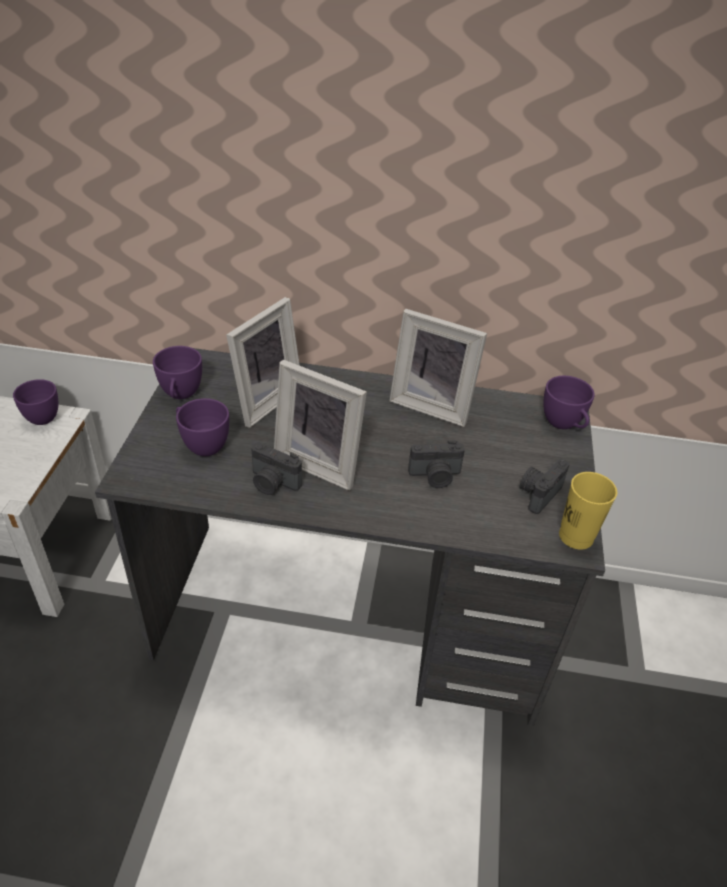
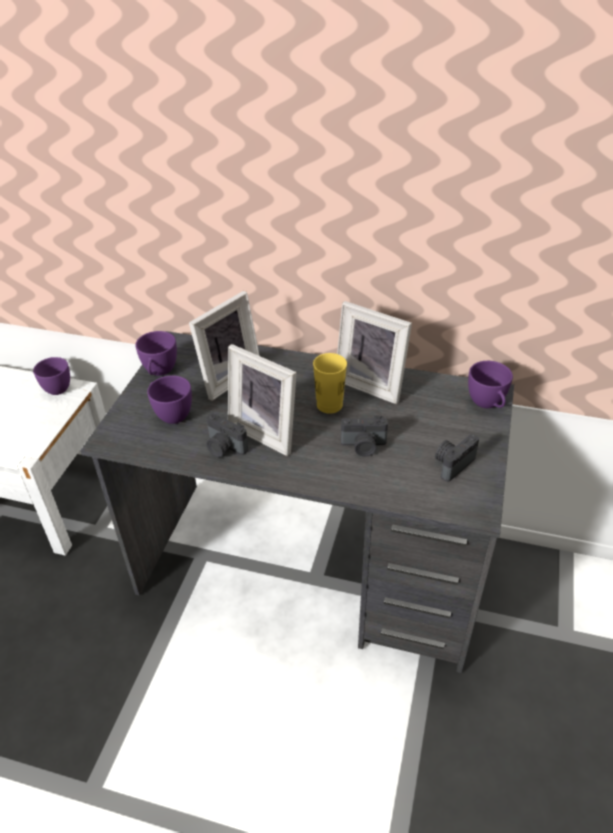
camera: 10 degrees right, 0 degrees up
yellow cup [559,472,617,550] -> yellow cup moved to [313,353,347,414]

